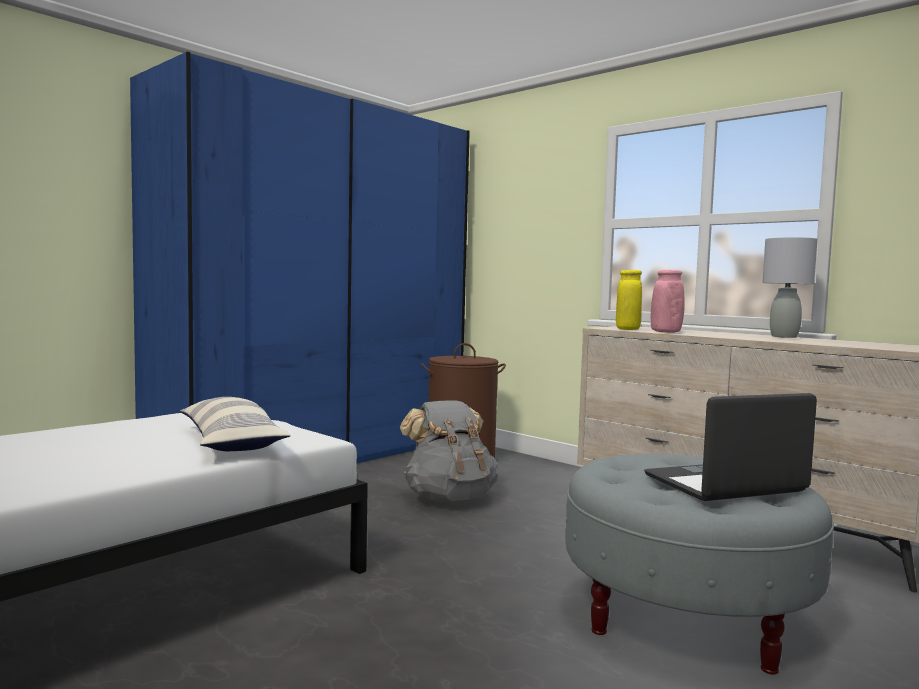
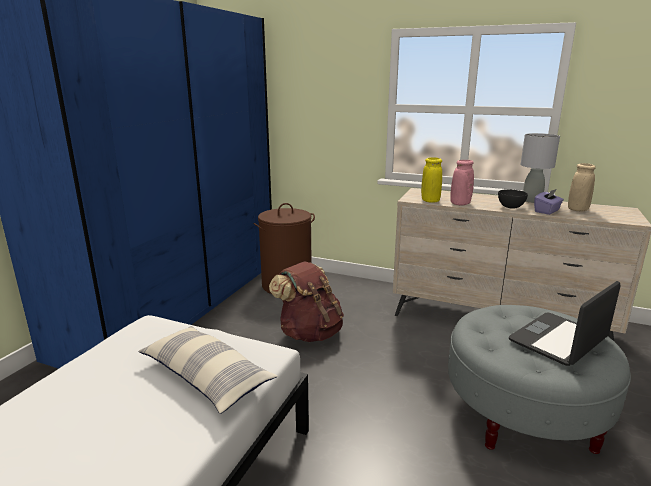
camera: 20 degrees left, 15 degrees up
grey backpack [400,400,498,502] -> brown backpack [269,261,344,342]
none -> grey bowl [498,189,528,208]
none -> purple tissue box [534,189,564,215]
none -> beige vase [568,163,596,211]

